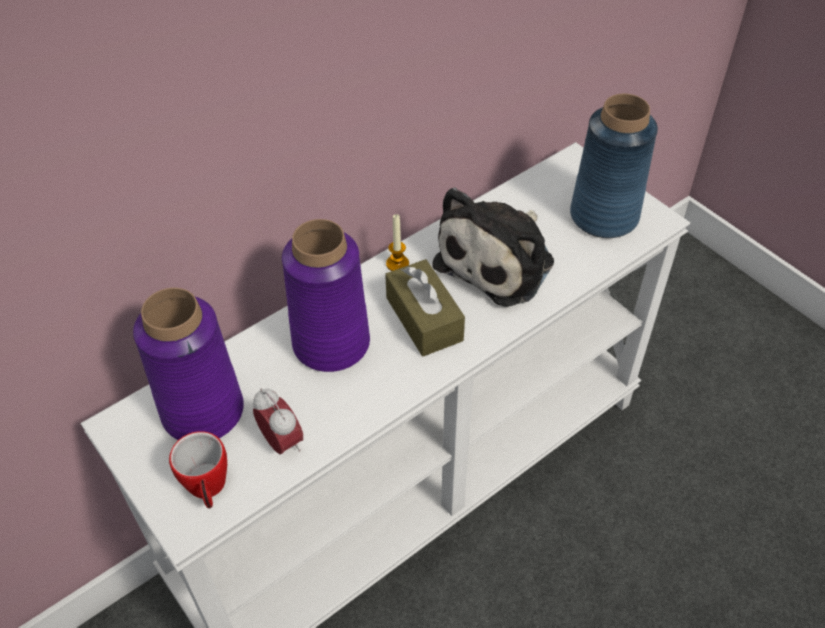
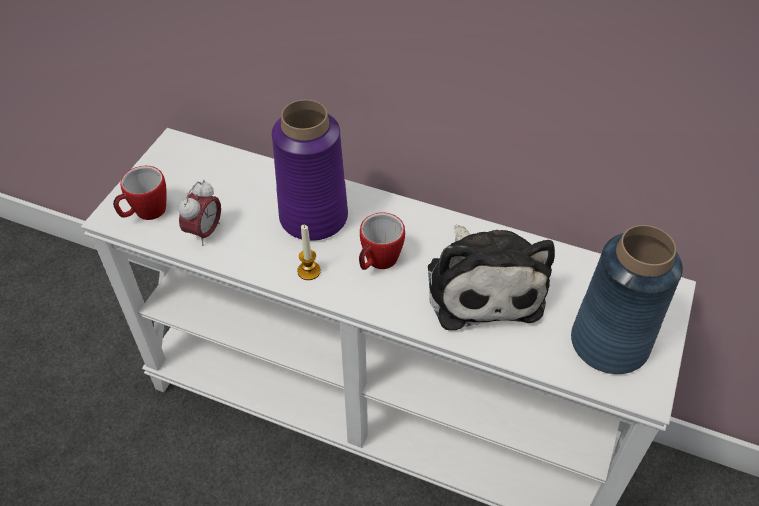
camera: 60 degrees right, 0 degrees up
purple vase [133,288,244,440] -> none
brown tissue box [385,259,465,356] -> mug [359,212,405,270]
candle [386,214,409,271] -> candle moved to [297,225,321,280]
plush toy [432,188,554,307] -> plush toy turned 105 degrees counterclockwise [428,225,555,330]

